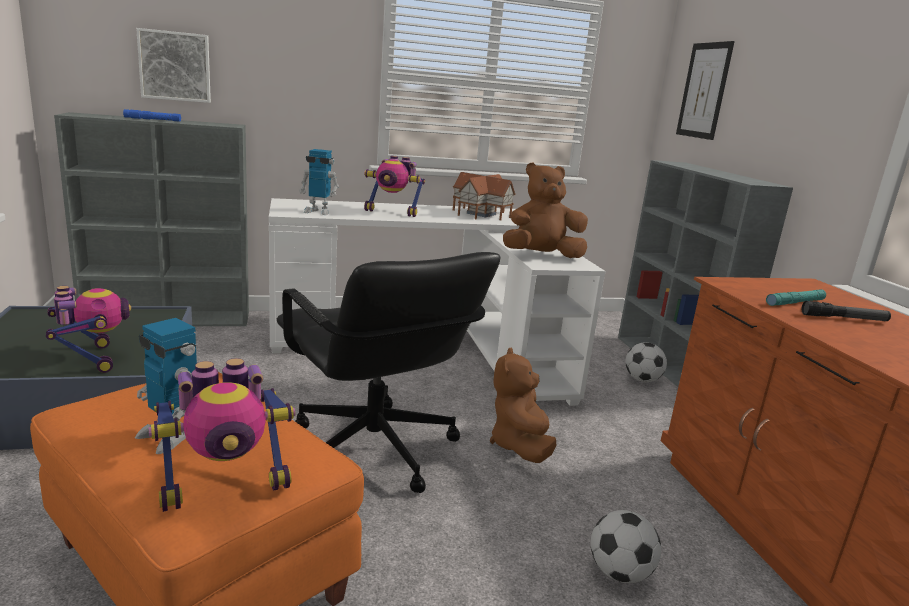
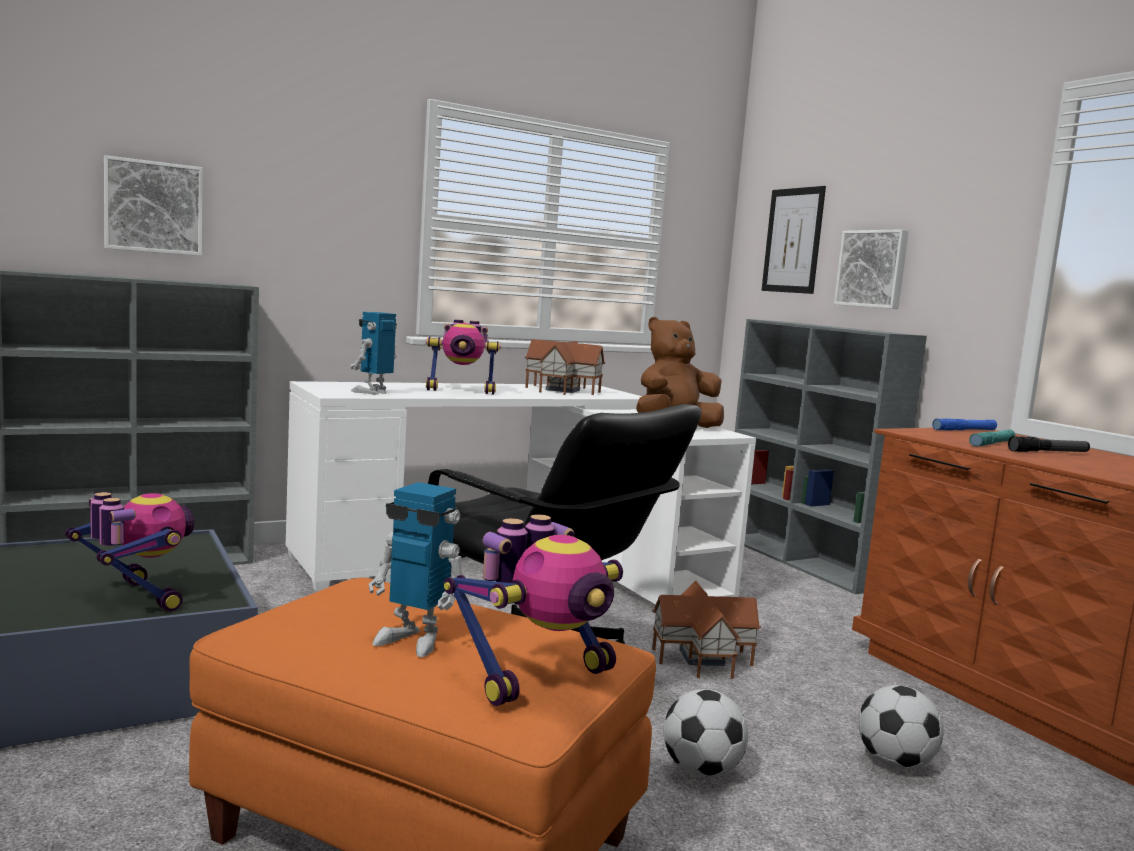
camera: 15 degrees left, 10 degrees down
blue flashlight [123,109,181,122] -> blue flashlight moved to [932,419,997,430]
toy robot [299,149,339,215] -> toy robot turned 135 degrees clockwise [351,312,397,395]
brown plush toy [490,347,556,463] -> toy house [652,581,761,679]
football [625,342,667,382] -> football moved to [664,689,748,778]
none -> picture [834,229,909,309]

